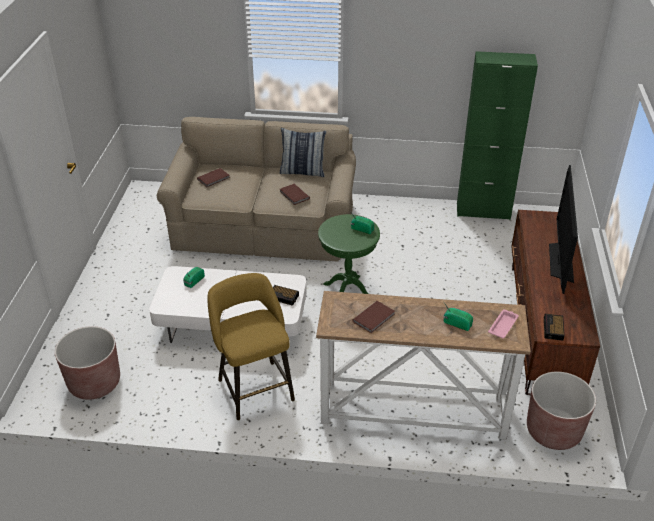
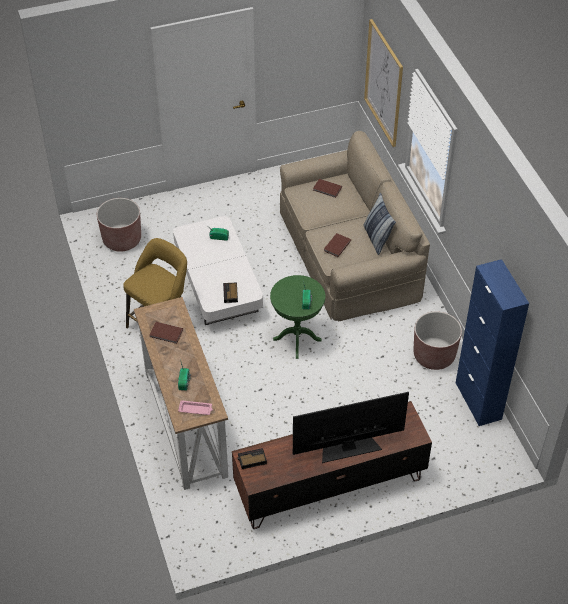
camera: 65 degrees right, 10 degrees up
green cabinet [457,51,538,220] -> blue cabinet [456,259,529,426]
brown planter [527,371,596,450] -> brown planter moved to [413,311,462,370]
none -> picture [364,19,403,147]

